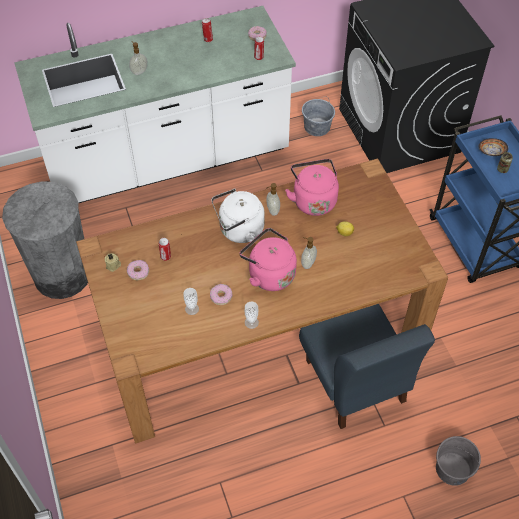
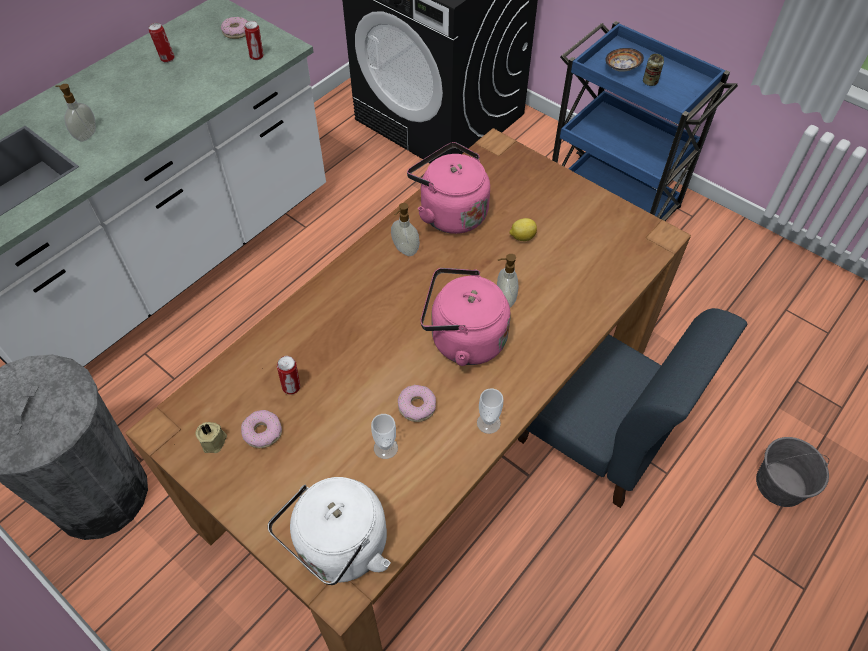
camera: 30 degrees left, 0 degrees up
white kettle [211,189,265,243] -> white kettle moved to [268,477,391,585]
grey bucket [302,96,335,136] -> none

